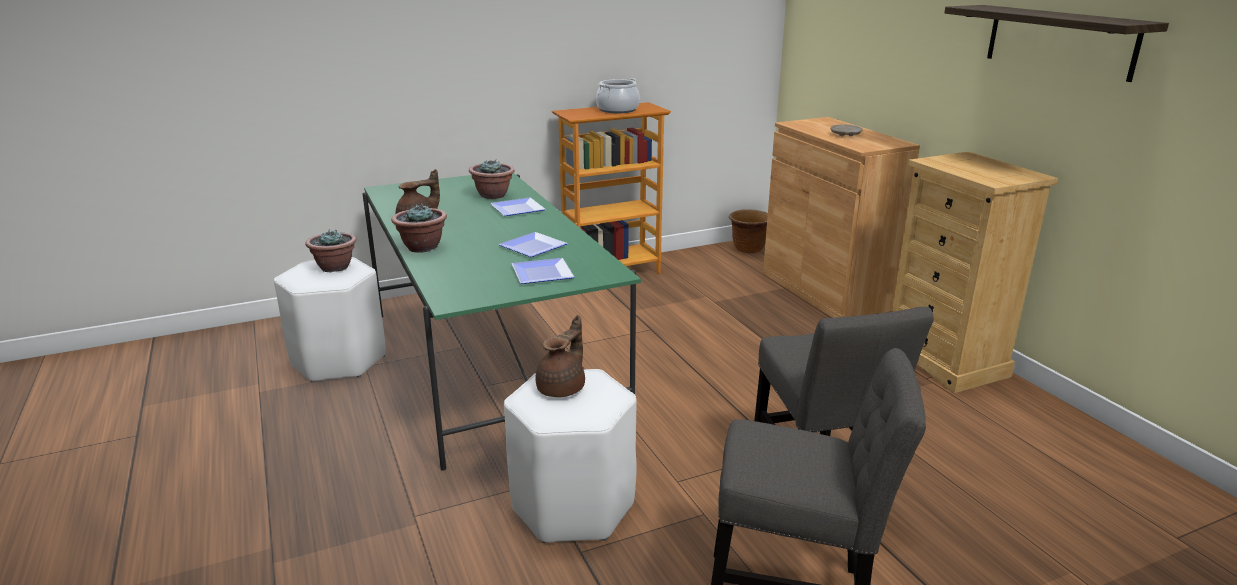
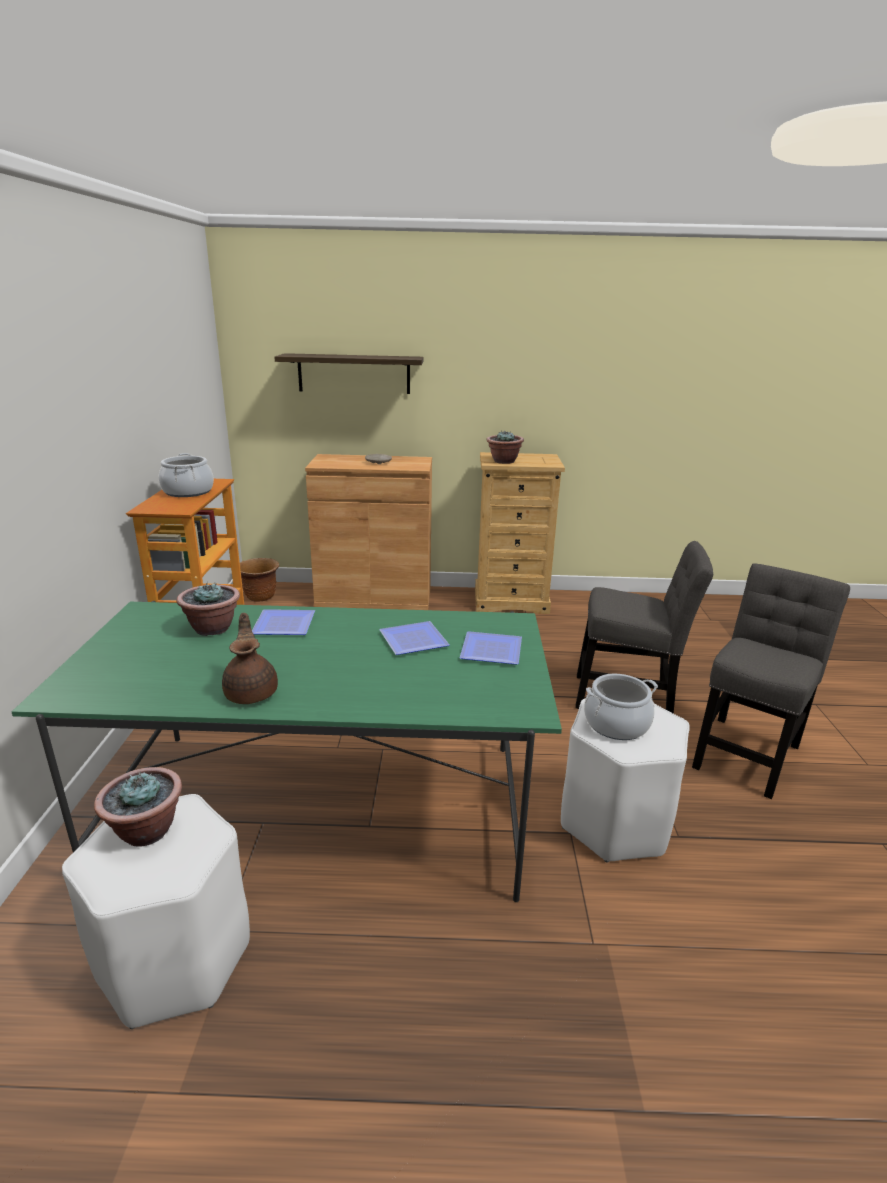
camera: 65 degrees left, 0 degrees up
potted plant [391,203,447,253] -> potted plant moved to [486,430,524,464]
brown teapot [535,315,585,397] -> cooking pot [584,674,658,740]
shelf [944,5,1169,82] -> shelf moved to [275,353,424,394]

